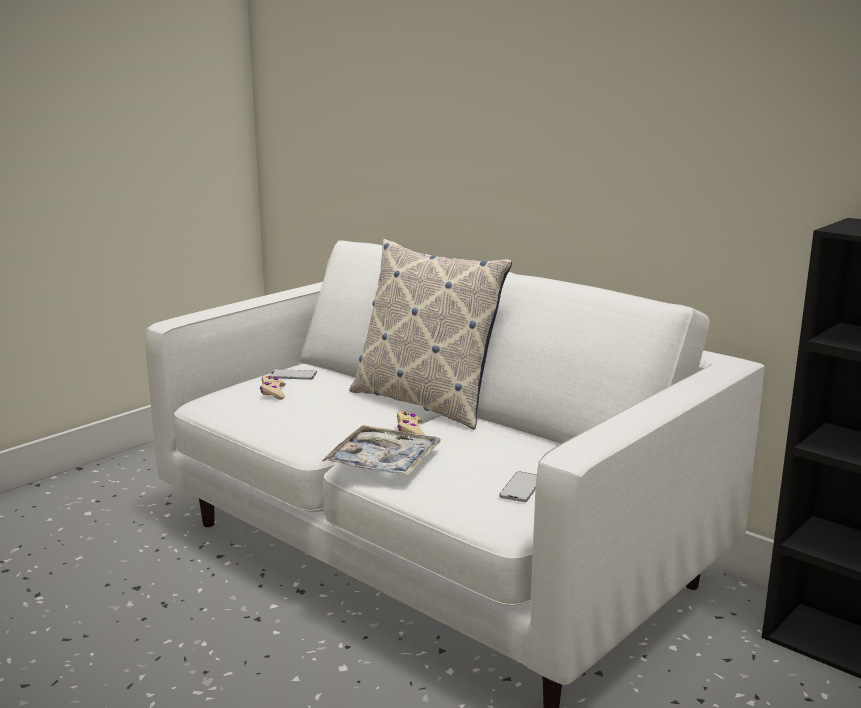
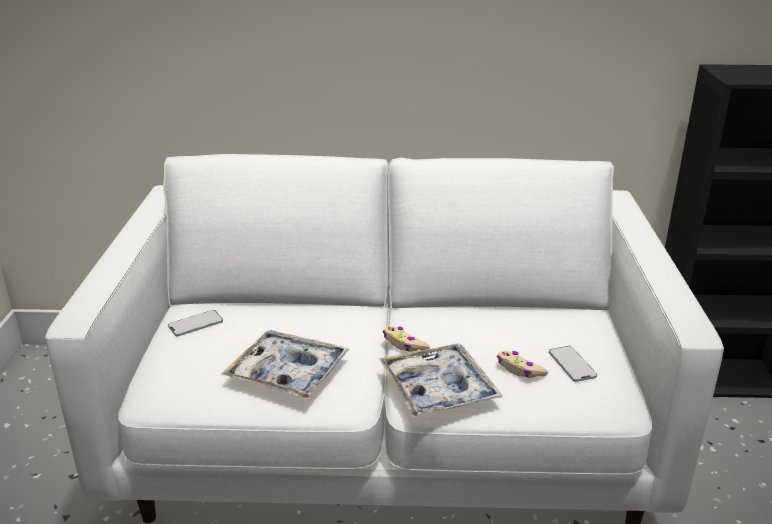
camera: 40 degrees left, 10 degrees up
beige game controller [260,376,286,400] -> beige game controller moved to [497,351,548,378]
pillow [349,239,512,430] -> none
none -> tray [221,330,350,399]

